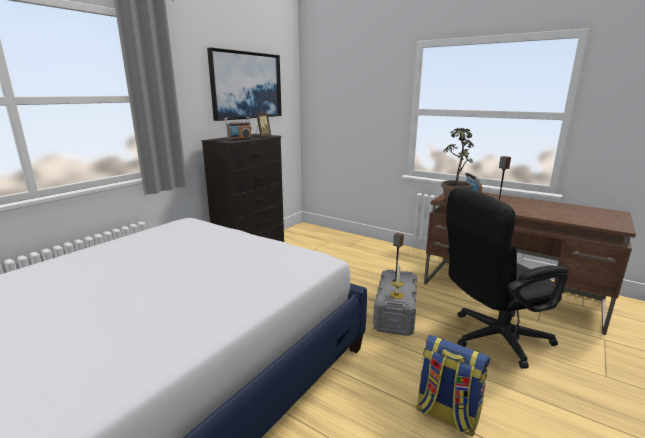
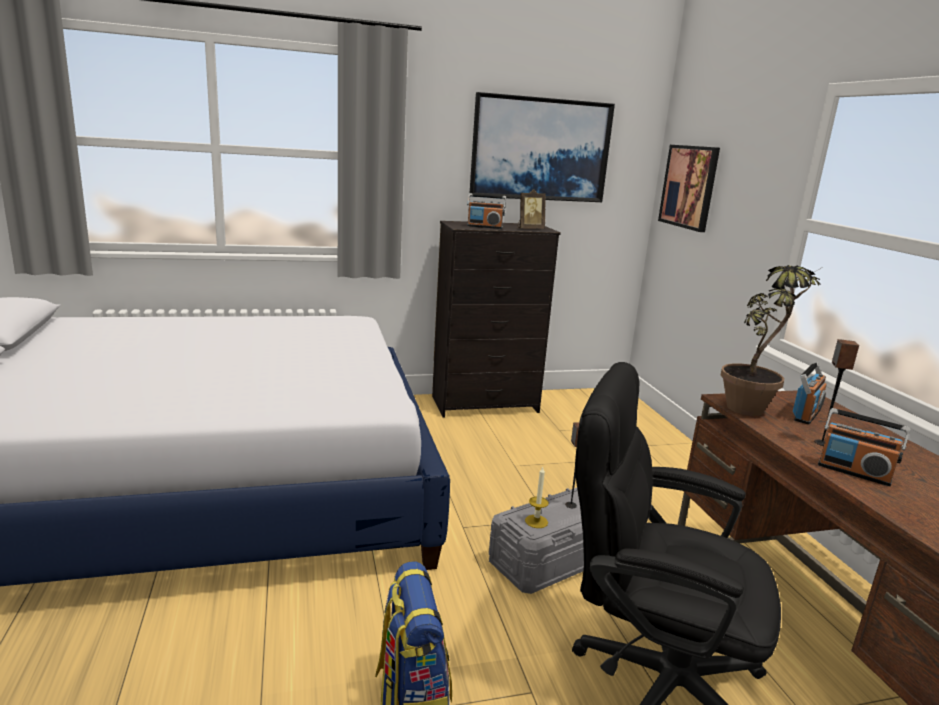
camera: 40 degrees right, 0 degrees up
none -> picture [658,145,720,232]
none -> radio [818,408,910,486]

